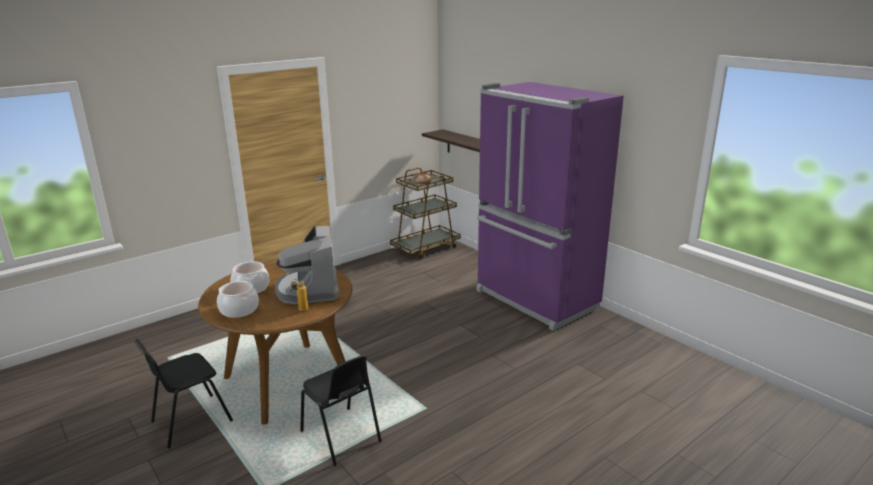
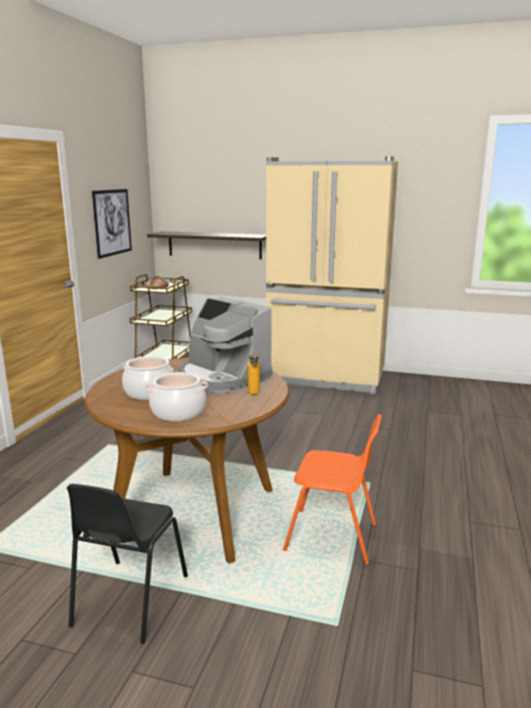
camera: 35 degrees left, 5 degrees down
black chair [300,355,382,466] -> orange chair [283,414,382,565]
purple fridge [476,82,624,331] -> beige fridge [266,156,398,395]
none -> picture [92,189,132,259]

